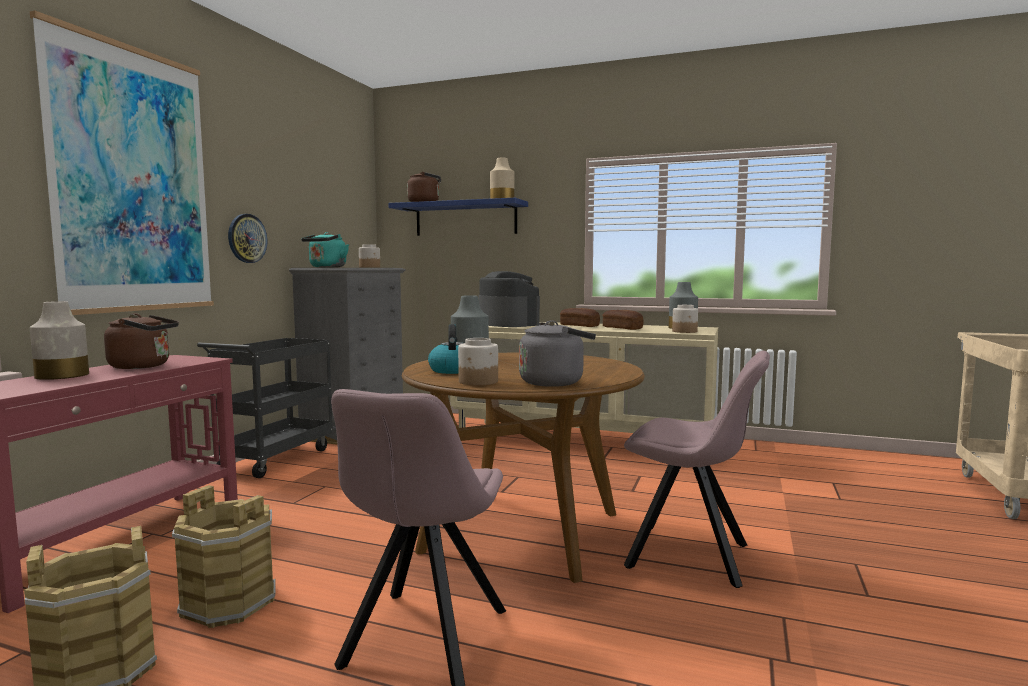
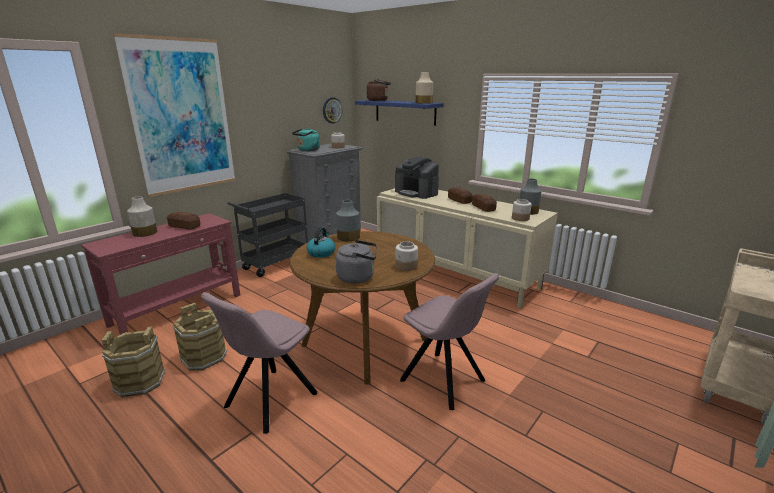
camera: 20 degrees right, 15 degrees up
brown kettle [104,313,179,369] -> bread [167,212,200,229]
wall clock [228,214,267,263] -> wall clock moved to [323,97,342,124]
jar [458,338,498,385] -> jar moved to [395,241,418,271]
coffee machine [478,271,540,327] -> coffee machine turned 150 degrees clockwise [395,157,439,199]

